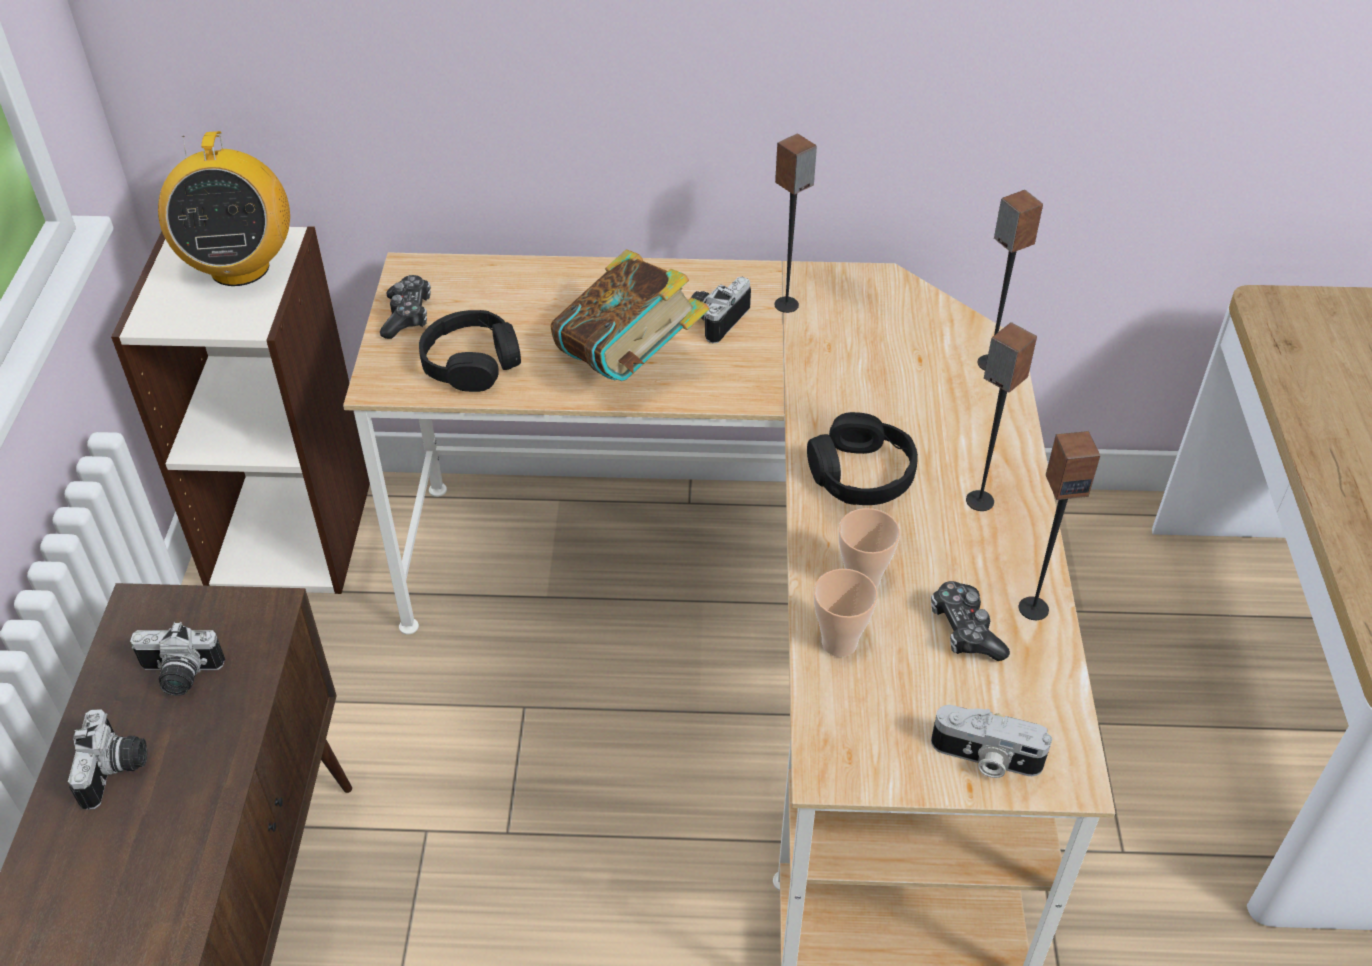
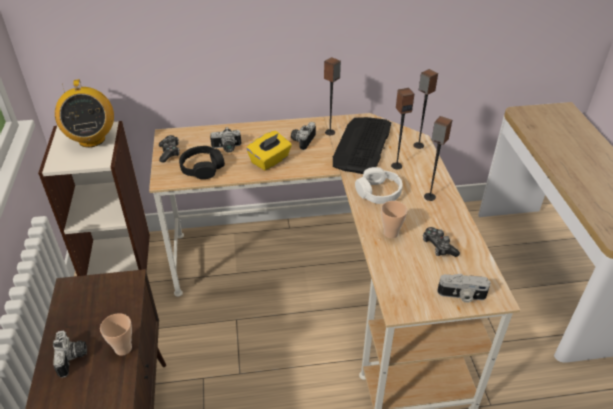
camera: 10 degrees left, 5 degrees down
camera [130,622,225,696] -> camera moved to [210,127,241,153]
book [550,249,710,381] -> yellow tissue box [246,131,292,171]
black headphones [807,412,918,505] -> white headphones [355,167,402,204]
cup [814,569,878,657] -> cup moved to [100,313,132,356]
speaker [1019,431,1100,620] -> speaker moved to [391,88,414,169]
none -> keyboard [333,117,391,174]

